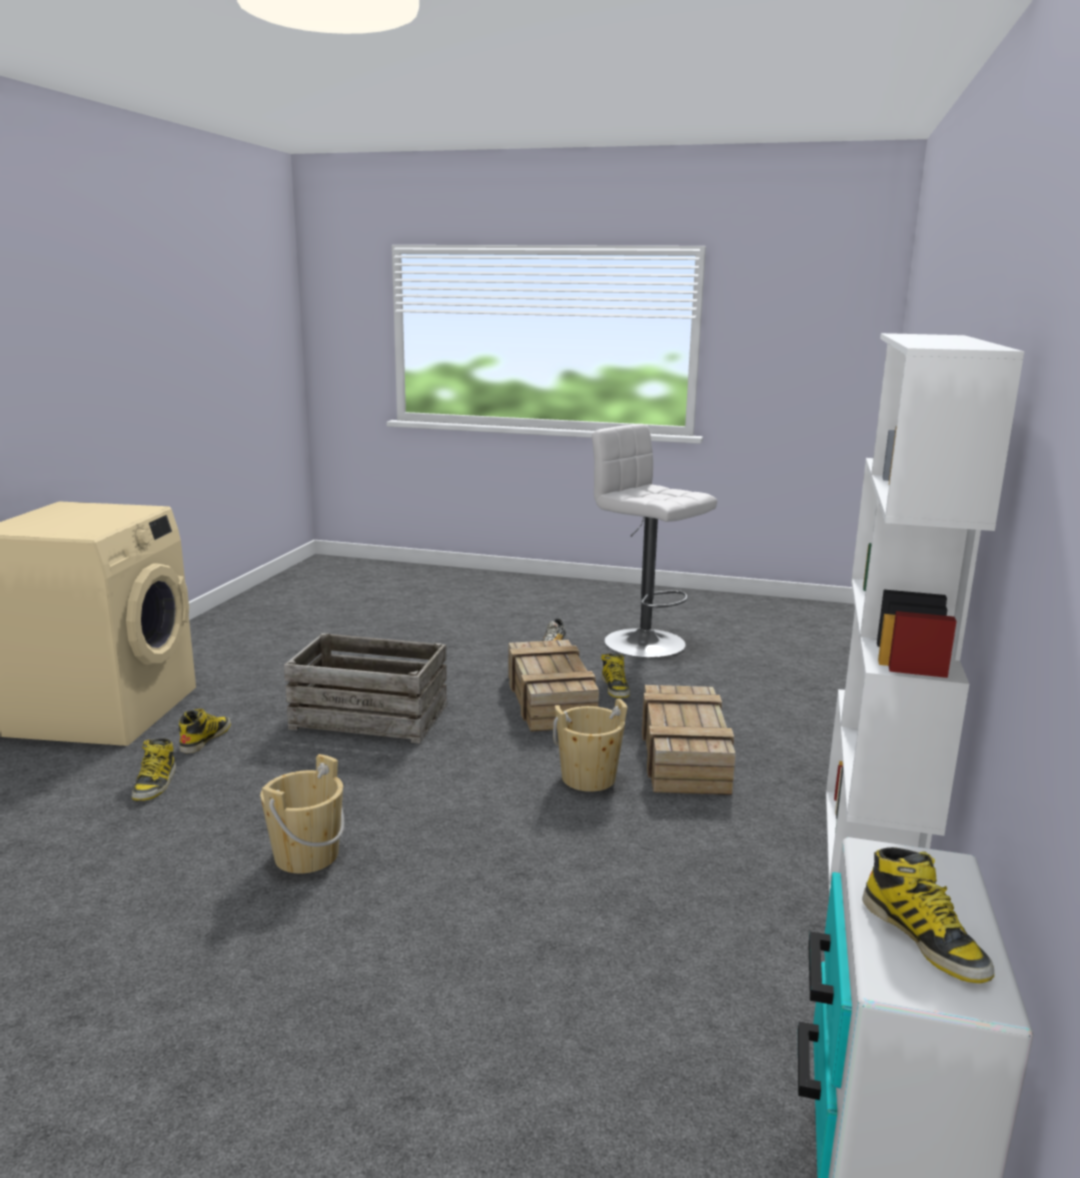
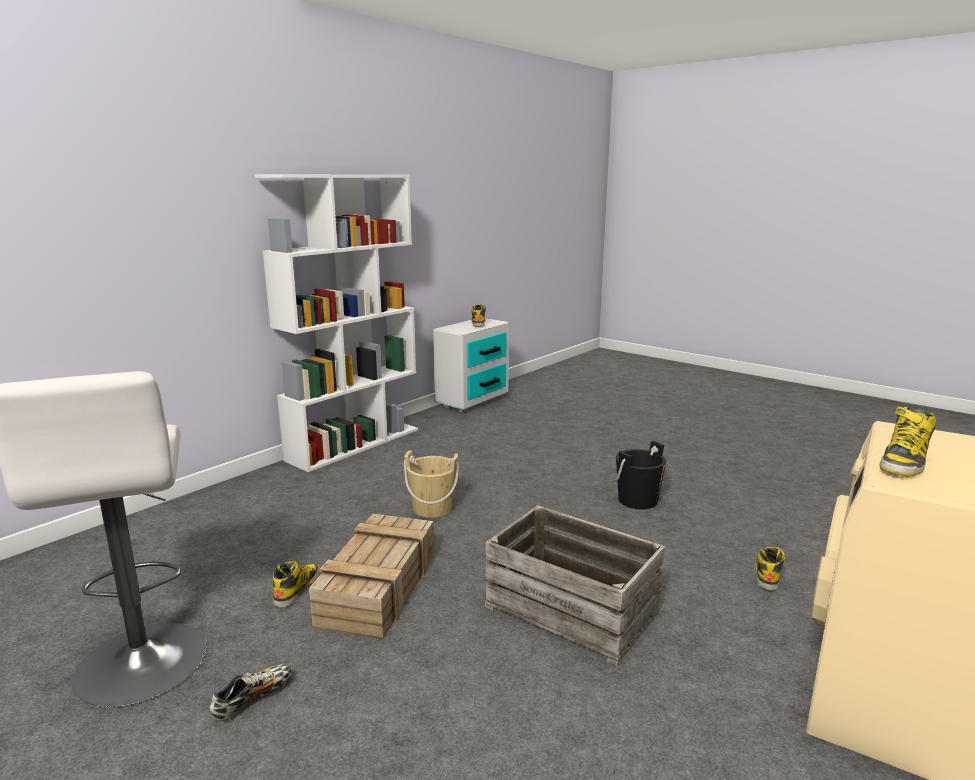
camera: 155 degrees left, 0 degrees up
boot [179,709,231,754] -> boot moved to [880,406,937,477]
beige bucket [260,754,345,874] -> black bucket [615,441,666,509]
crate [642,685,736,795] -> none

